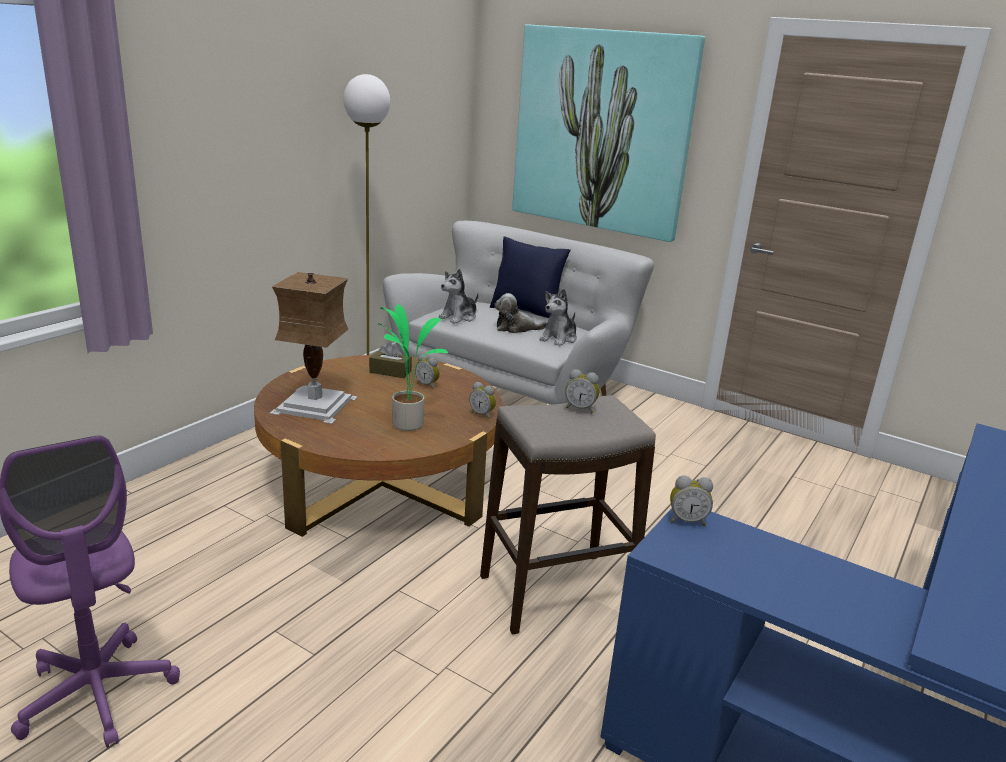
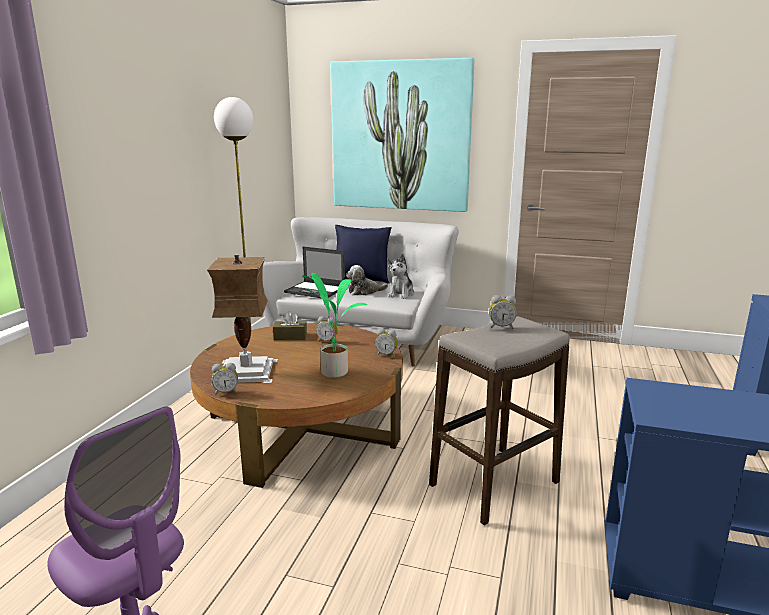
camera: 15 degrees left, 5 degrees down
plush toy [439,269,479,324] -> laptop [284,247,345,298]
alarm clock [670,475,713,526] -> alarm clock moved to [212,363,238,395]

